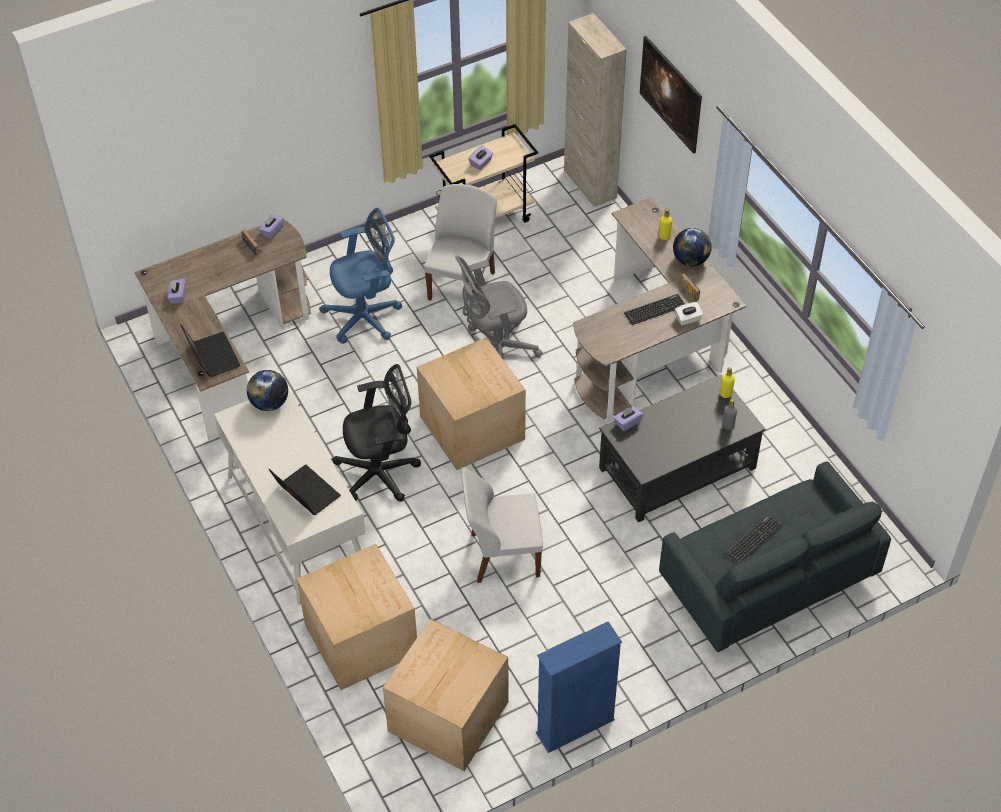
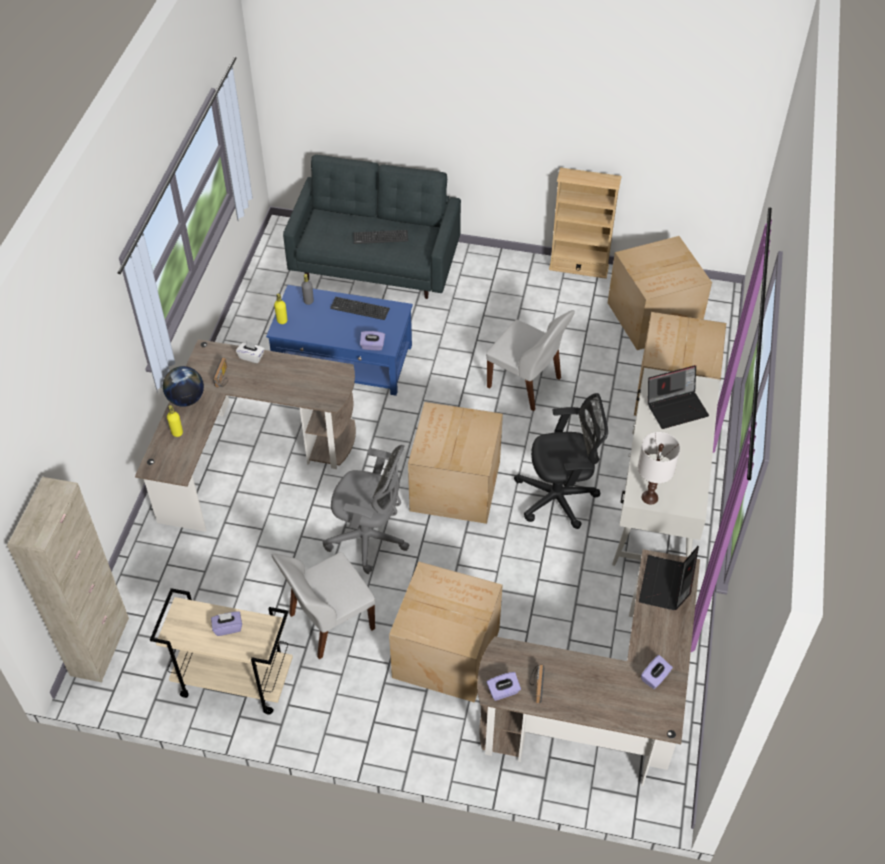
camera: 140 degrees left, 0 degrees up
globe [247,370,288,411] -> white table lamp [638,432,680,505]
laptop [269,465,341,515] -> laptop turned 105 degrees counterclockwise [648,365,709,429]
blue office chair [319,208,402,344] -> cardboard box [389,561,503,703]
black office chair [332,364,421,502] -> black office chair turned 150 degrees clockwise [514,393,608,529]
blue bookcase [536,622,622,753] -> beige bookcase [549,167,622,279]
black coffee table [599,375,766,522] -> blue coffee table [266,285,413,396]
keyboard [624,294,685,325] -> keyboard moved to [330,297,390,320]
picture [640,36,702,154] -> none

